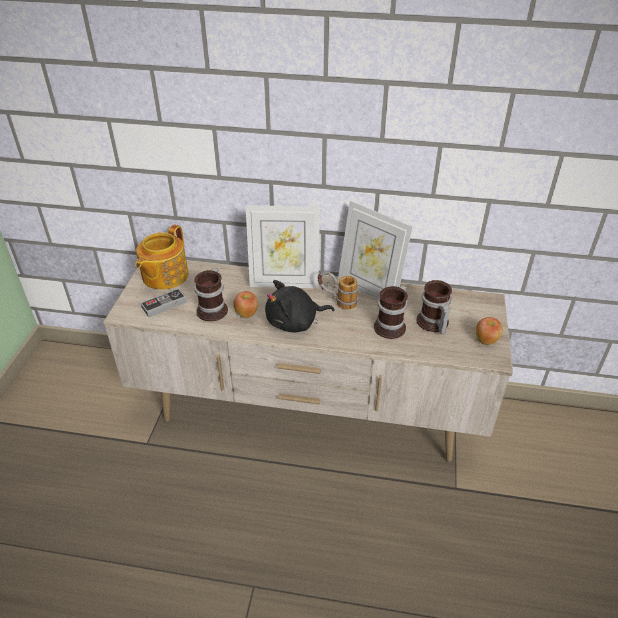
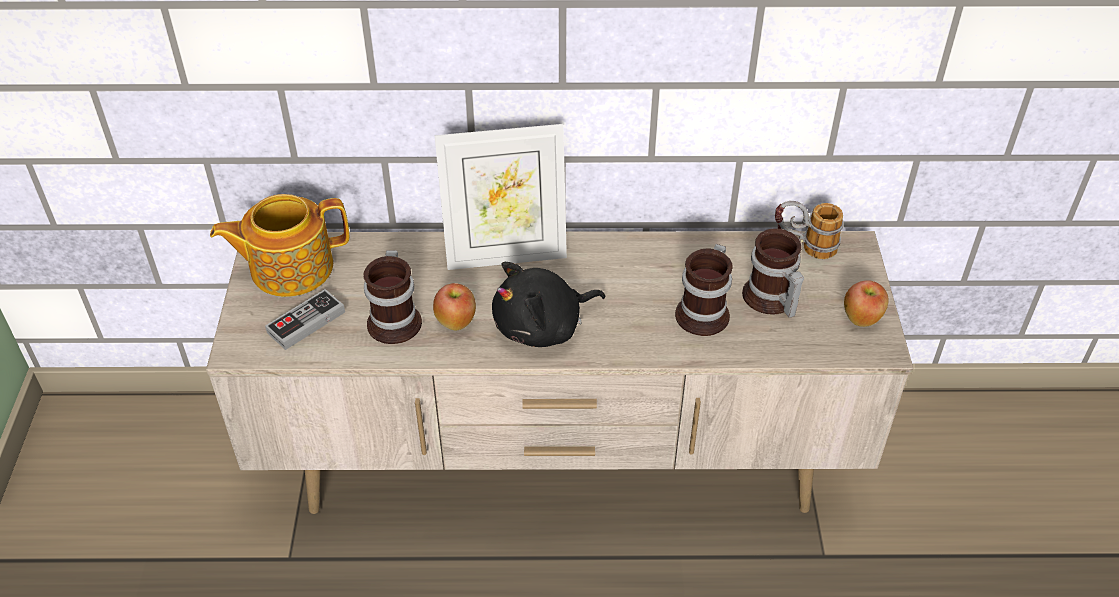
camera: 10 degrees left, 5 degrees up
teapot [135,224,188,290] -> teapot turned 60 degrees clockwise [210,194,349,297]
mug [318,271,358,310] -> mug moved to [775,201,844,259]
picture frame [338,201,413,300] -> none

